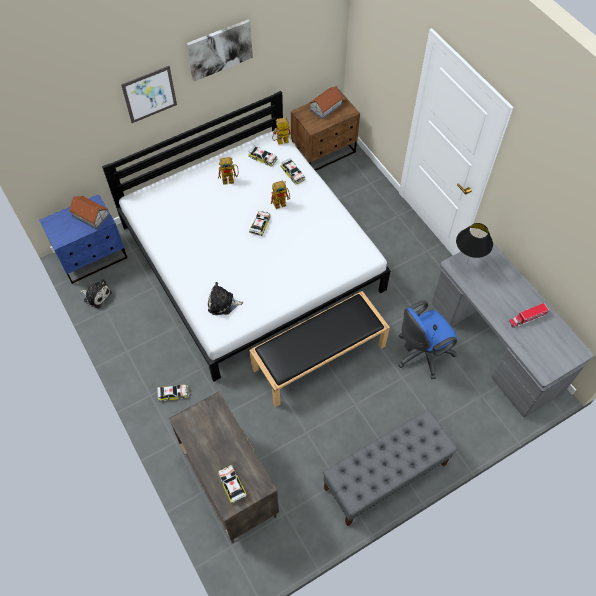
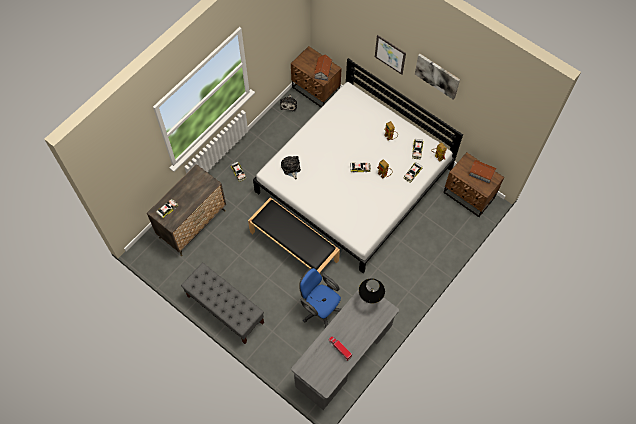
camera: 70 degrees right, 5 degrees up
blue nightstand [39,194,128,284] -> brown nightstand [291,46,342,107]

